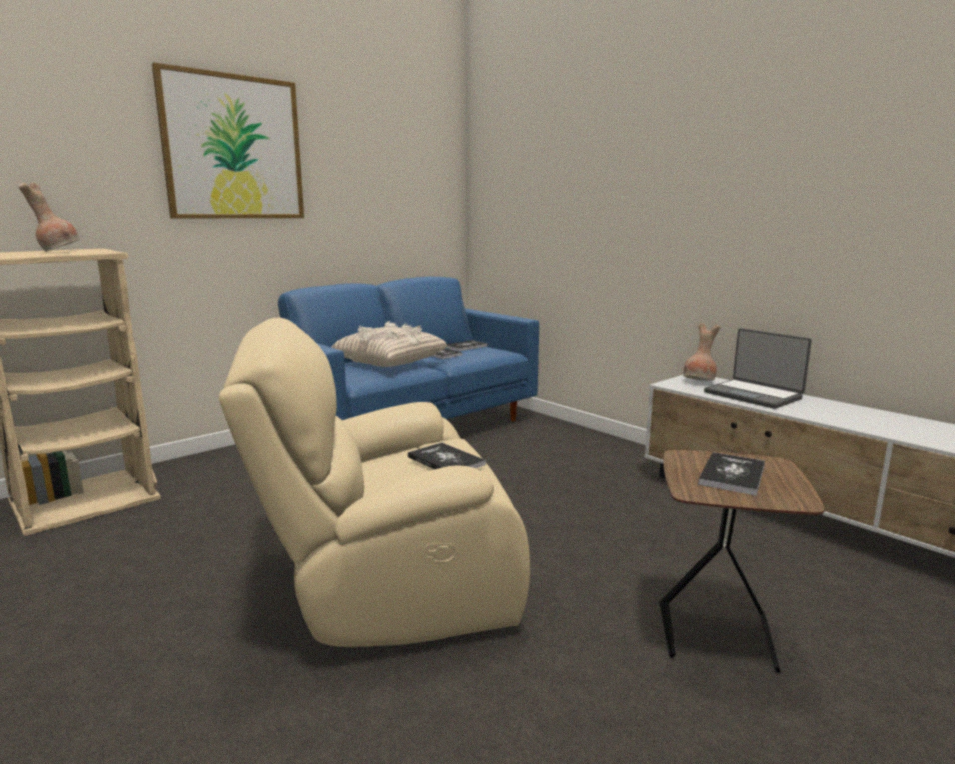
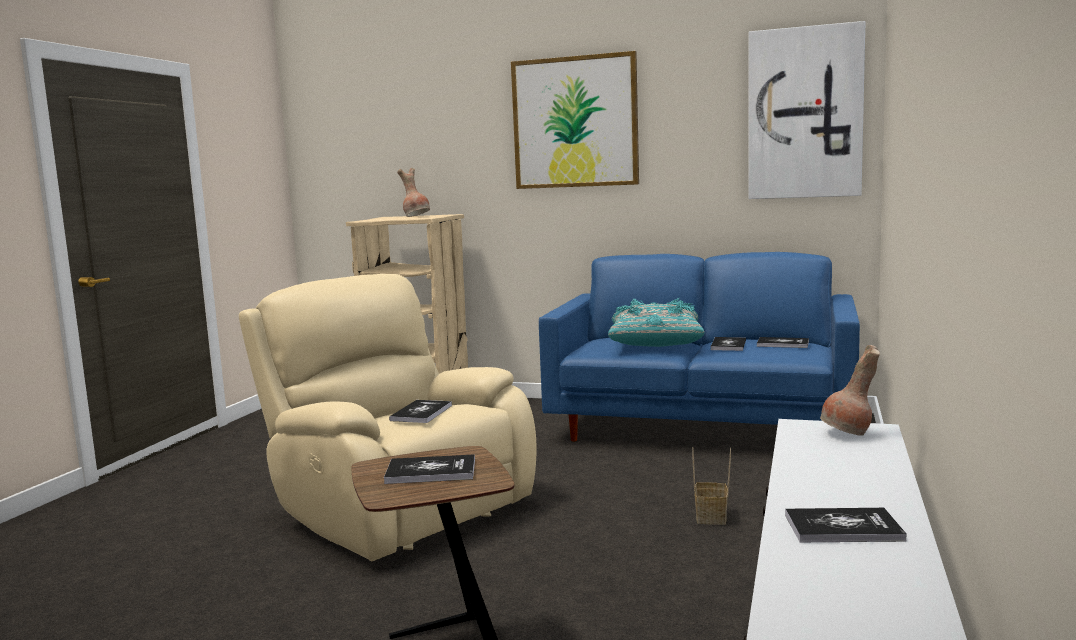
camera: 60 degrees right, 5 degrees down
beige pillow [332,320,447,367] -> turquoise pillow [608,298,704,347]
laptop [704,328,812,409] -> none
none -> basket [692,448,731,525]
none -> picture [748,21,865,199]
none -> book [785,508,907,542]

